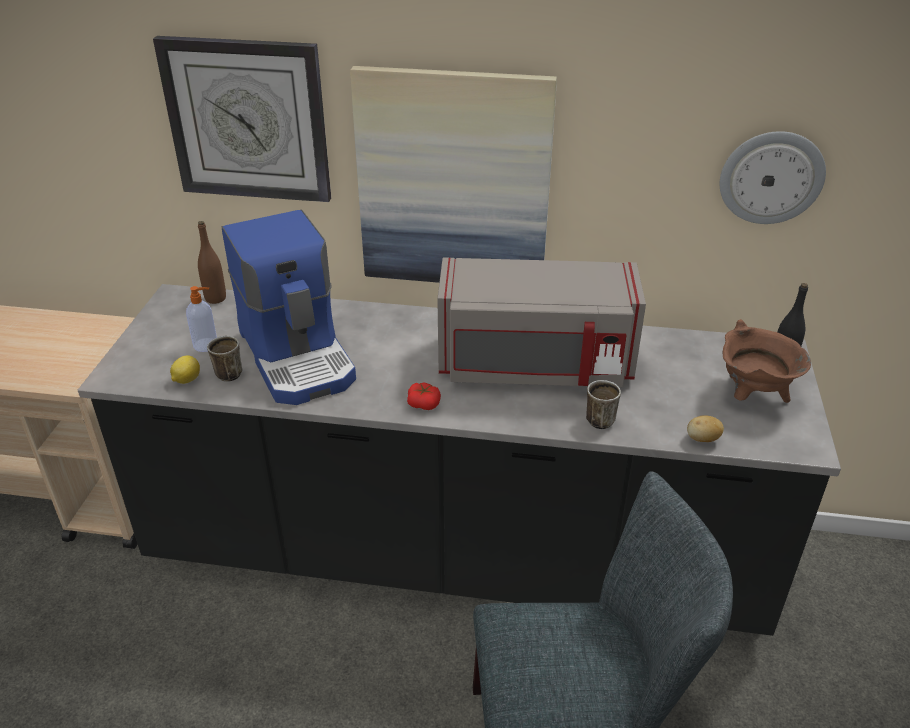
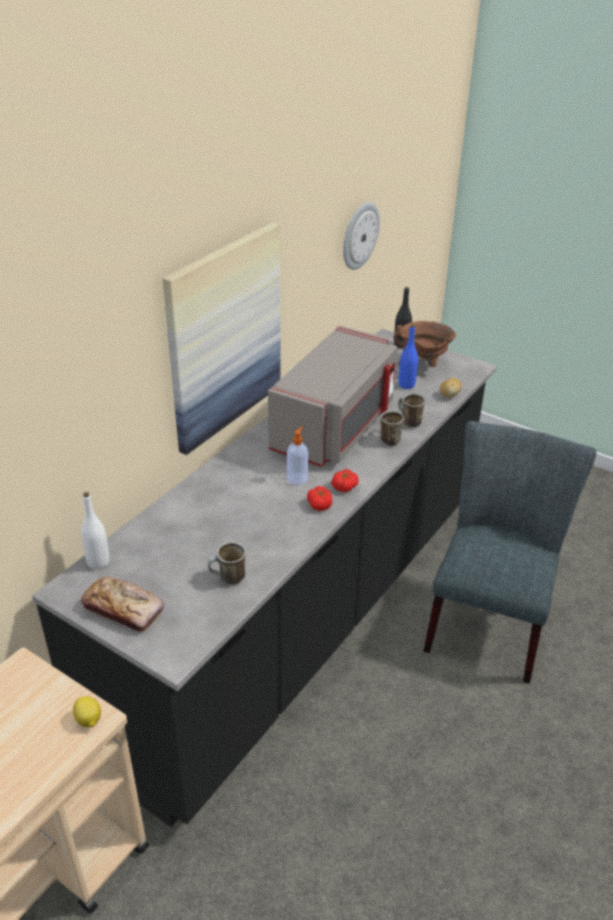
camera: 65 degrees left, 0 degrees up
wall clock [153,36,331,202] -> none
lemon [170,355,200,384] -> lemon moved to [73,696,101,727]
soap dispenser [186,286,217,352] -> soap dispenser moved to [287,426,308,485]
brown bottle [198,221,226,304] -> white bottle [81,492,109,570]
coffee machine [222,210,356,405] -> none
none -> bread [81,577,164,632]
none -> tomato [307,486,333,511]
none -> mug [380,411,404,446]
none -> blue bottle [399,324,418,389]

